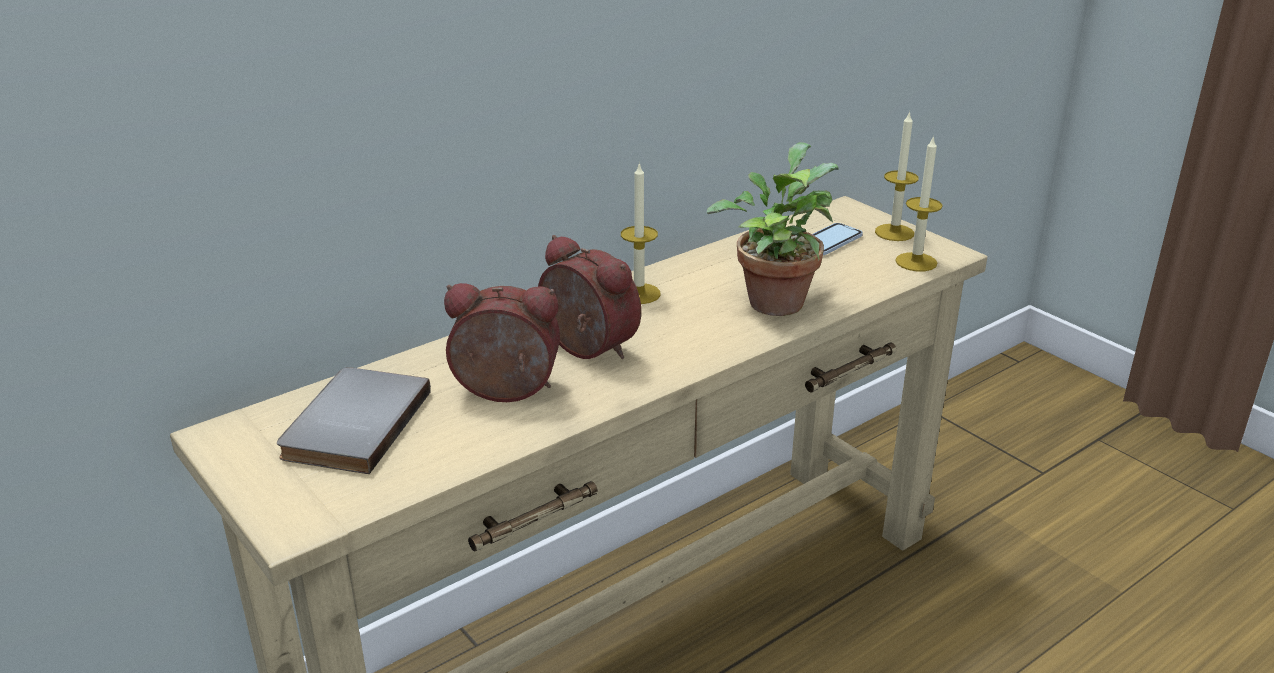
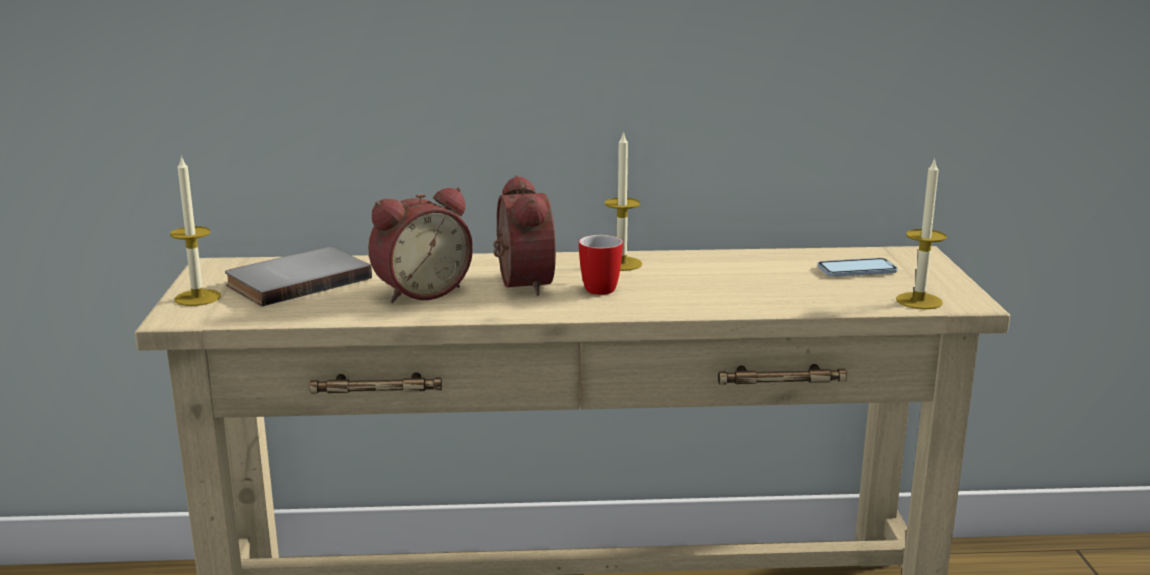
camera: 35 degrees right, 10 degrees down
alarm clock [444,283,560,402] -> alarm clock turned 105 degrees clockwise [368,187,473,303]
potted plant [707,142,839,316] -> none
candle [875,111,919,241] -> candle moved to [170,156,221,306]
none -> mug [579,235,623,295]

